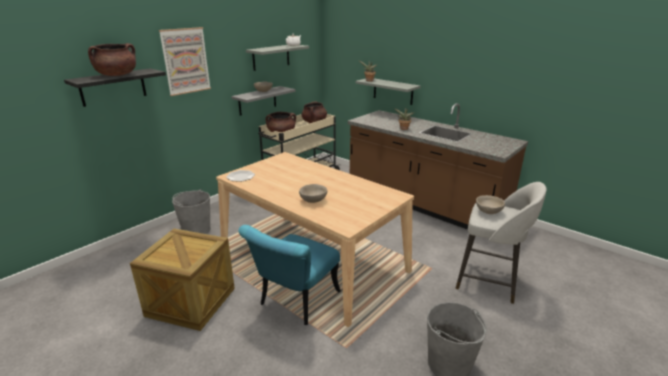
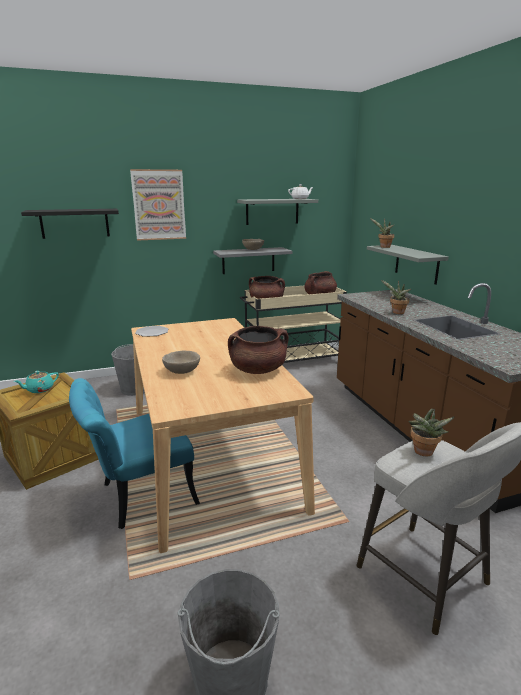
camera: 30 degrees right, 5 degrees down
brown cooking pot [88,43,136,76] -> brown cooking pot moved to [228,326,289,374]
beige bowl [476,195,505,214] -> potted plant [409,408,454,456]
none -> turquoise teapot [14,371,59,393]

